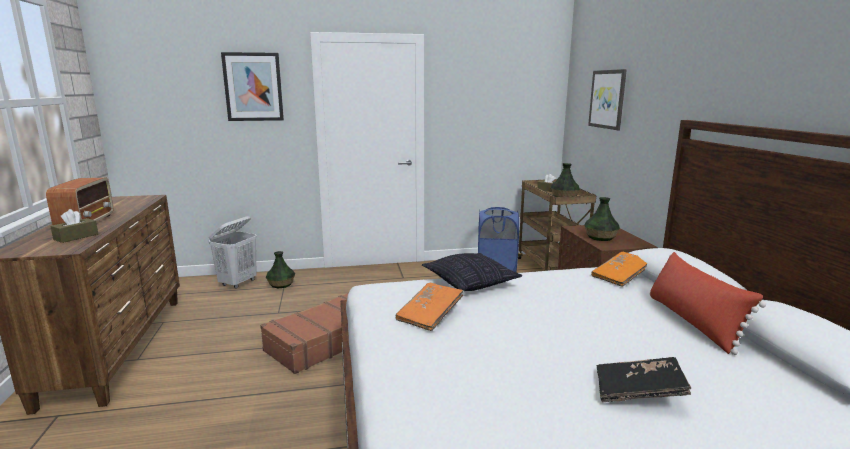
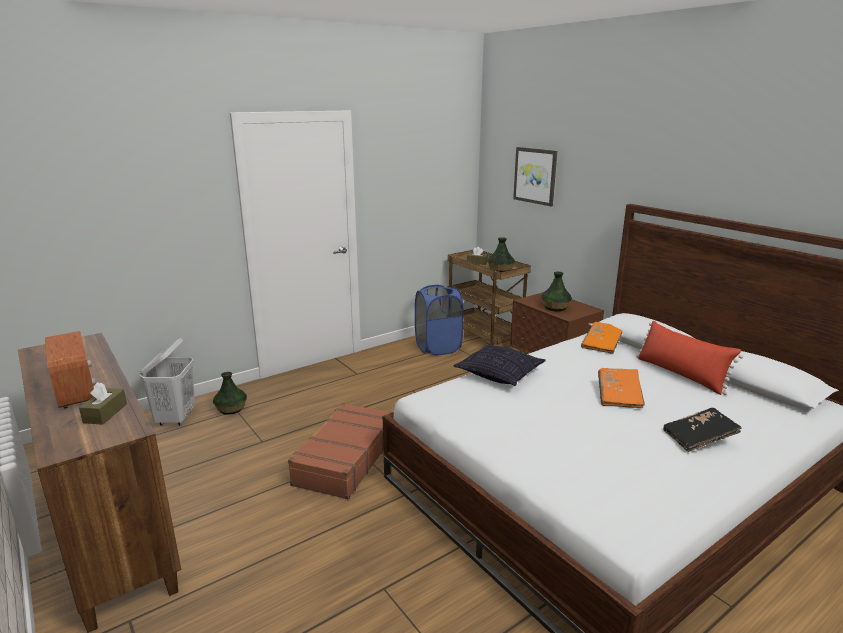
camera: 25 degrees left, 5 degrees up
picture [221,52,284,121] -> none
orange book [396,283,464,331] -> orange book moved to [598,368,645,408]

